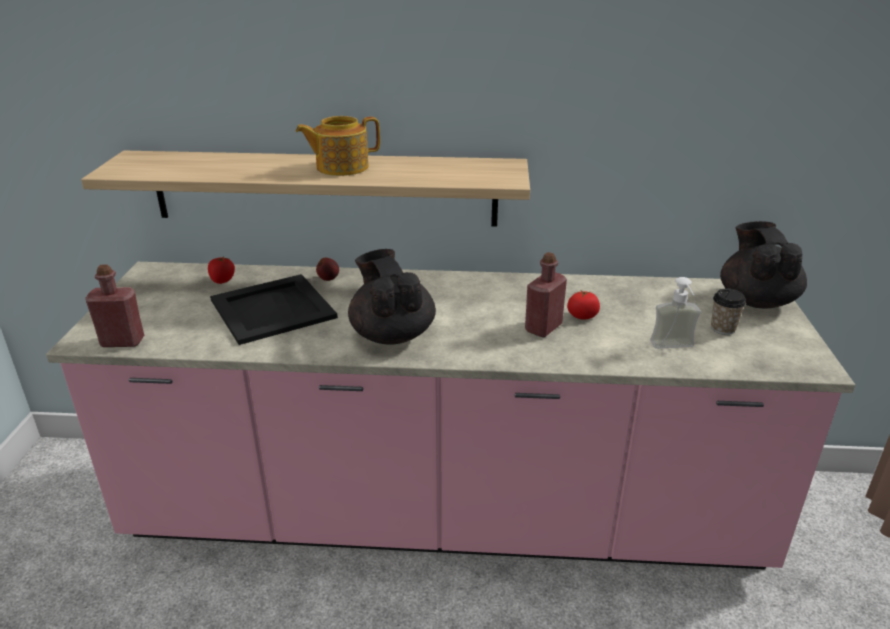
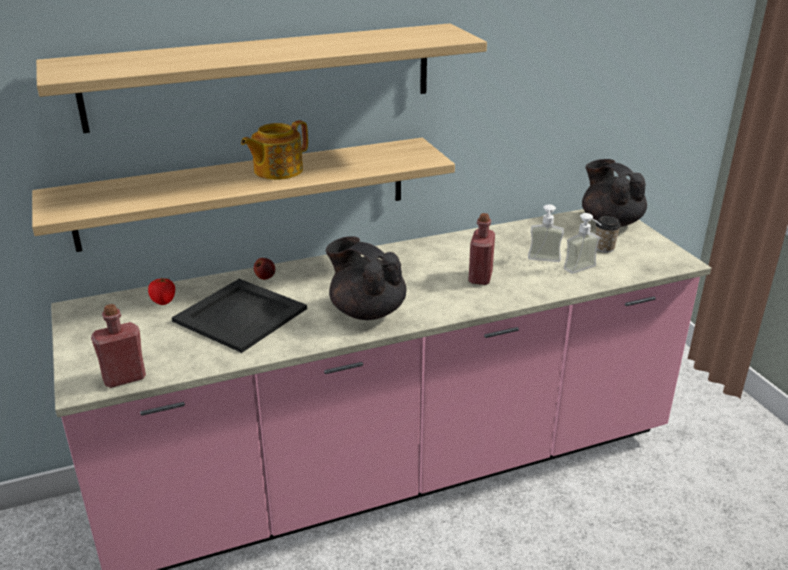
camera: 25 degrees left, 0 degrees up
tomato [567,291,600,319] -> none
none -> shelf [36,23,487,133]
none -> soap dispenser [528,204,564,262]

